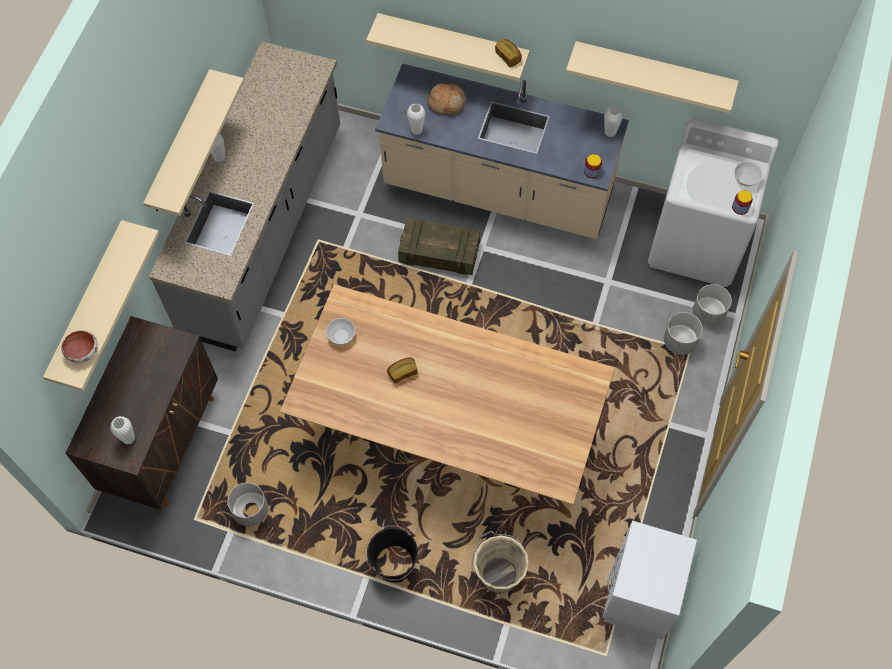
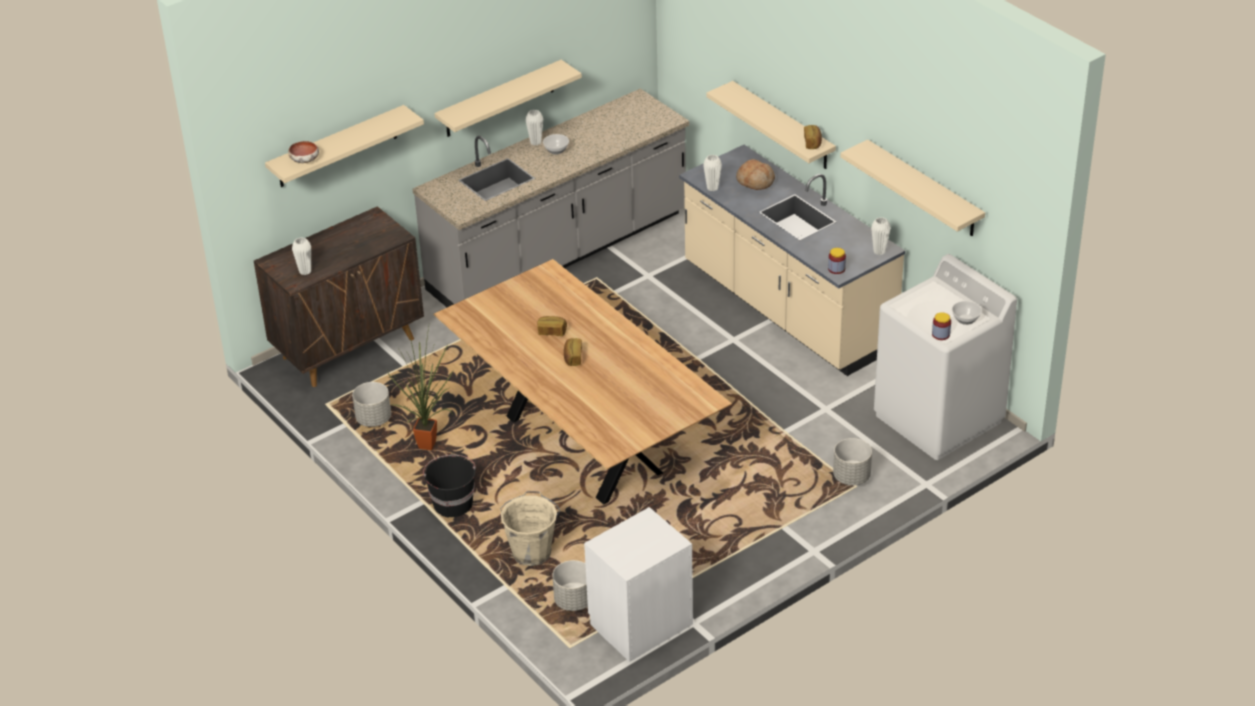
camera: 35 degrees right, 25 degrees down
bowl [326,318,355,345] -> bowl moved to [543,134,569,155]
crate [398,218,480,275] -> none
grey planter [693,284,732,327] -> grey planter moved to [553,560,588,611]
none -> potted plant [387,322,453,450]
none -> bread [564,338,582,366]

